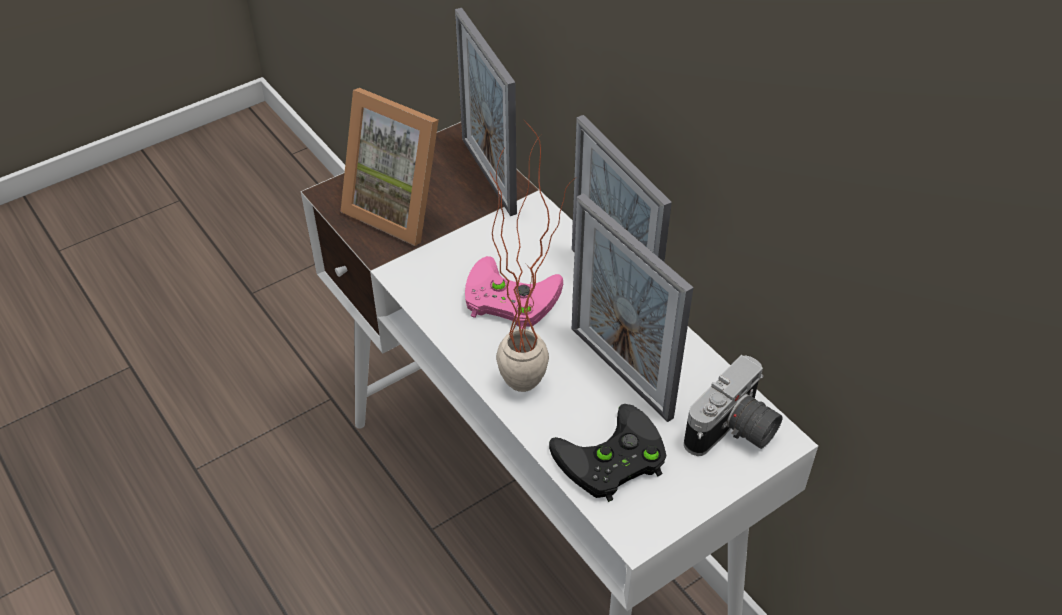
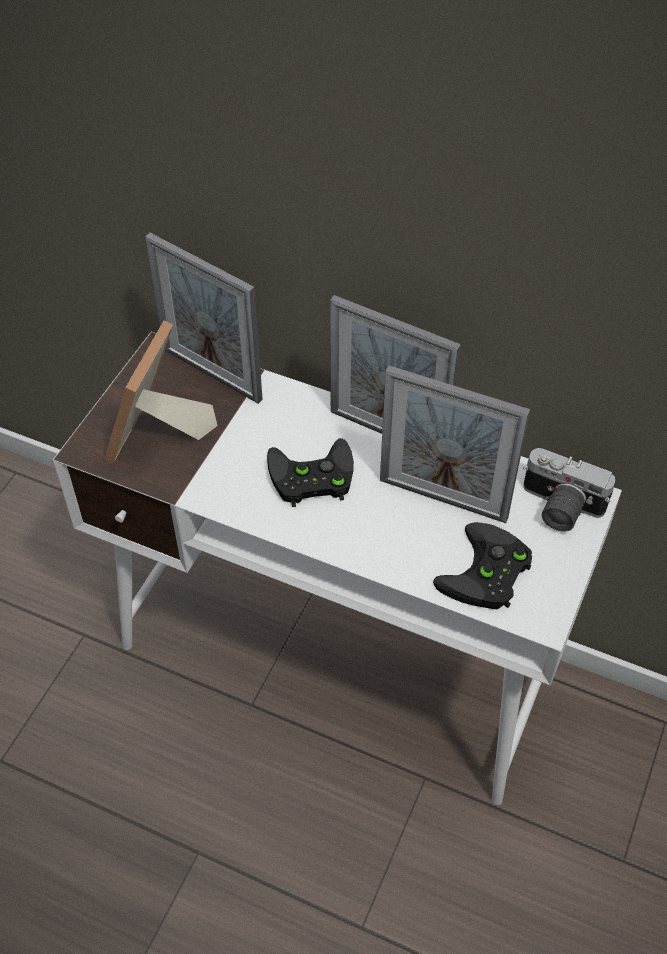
camera: 30 degrees left, 5 degrees up
picture frame [341,88,439,246] -> picture frame turned 105 degrees clockwise [104,320,218,464]
pink game controller [465,256,563,329] -> black game controller [267,438,354,507]
potted plant [489,121,575,392] -> none
camera [684,355,783,456] -> camera turned 105 degrees clockwise [523,448,615,531]

